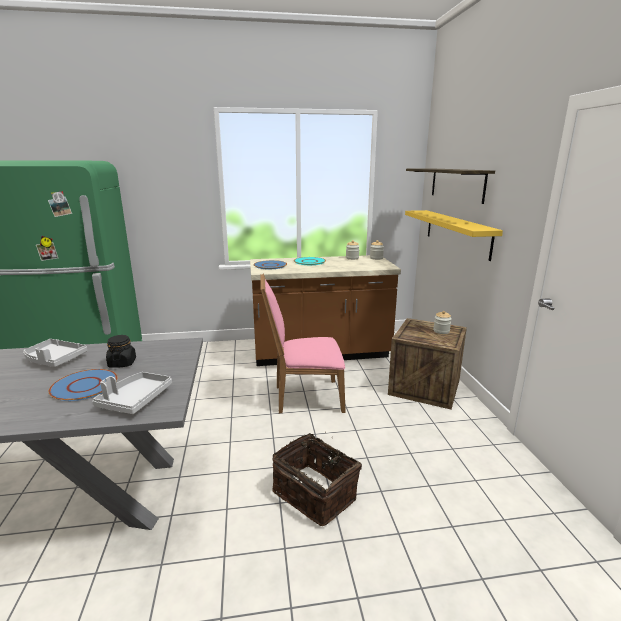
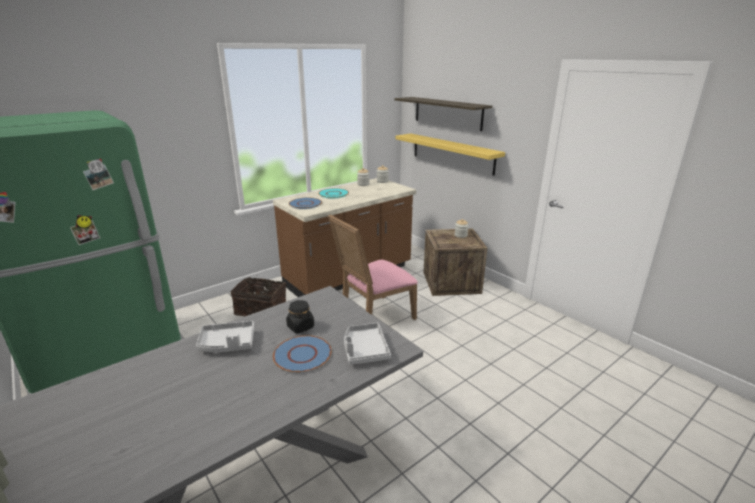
camera: 30 degrees left, 5 degrees up
basket [272,432,362,526] -> basket moved to [231,277,286,316]

